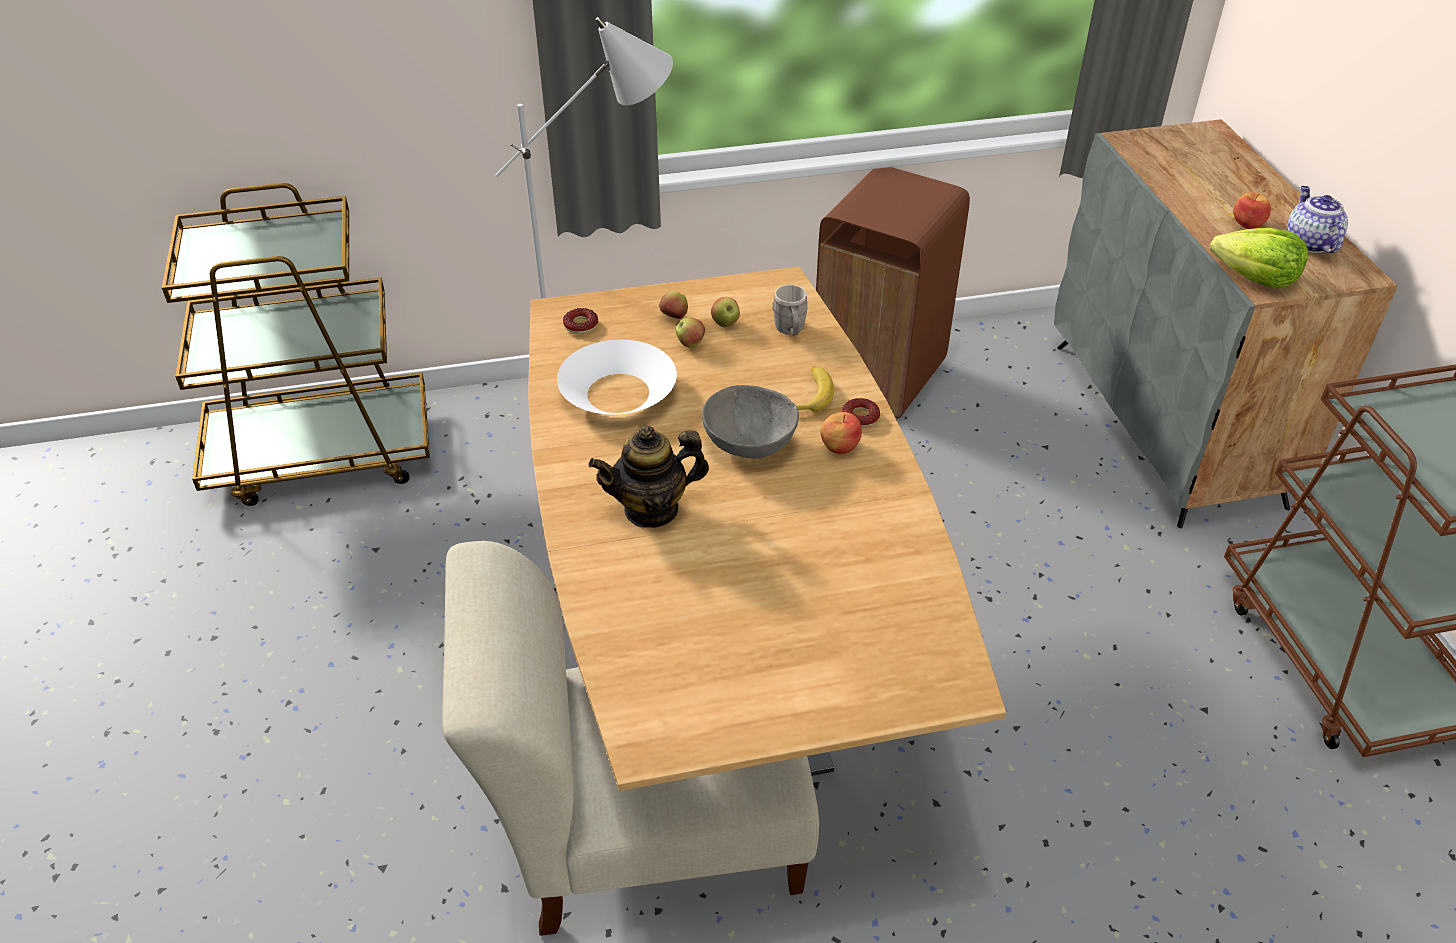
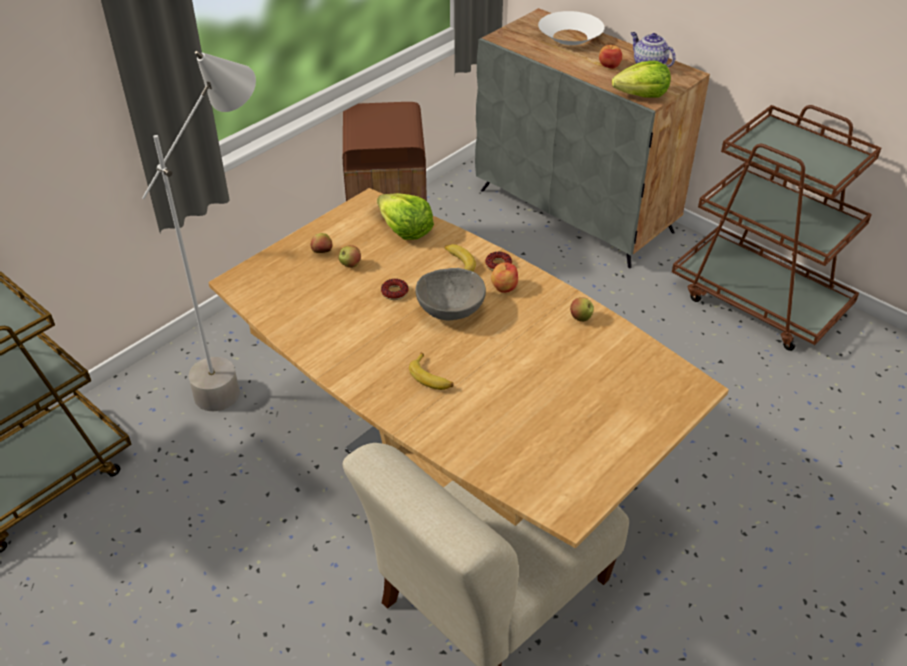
camera: 35 degrees left, 0 degrees up
white bowl [557,340,677,415] -> white bowl moved to [538,11,604,45]
donut [563,308,598,334] -> donut moved to [381,279,409,300]
teapot [588,426,709,528] -> banana [409,353,454,390]
apple [711,297,740,327] -> apple moved to [570,297,594,322]
grey mug [772,285,807,335] -> lettuce [377,193,434,240]

